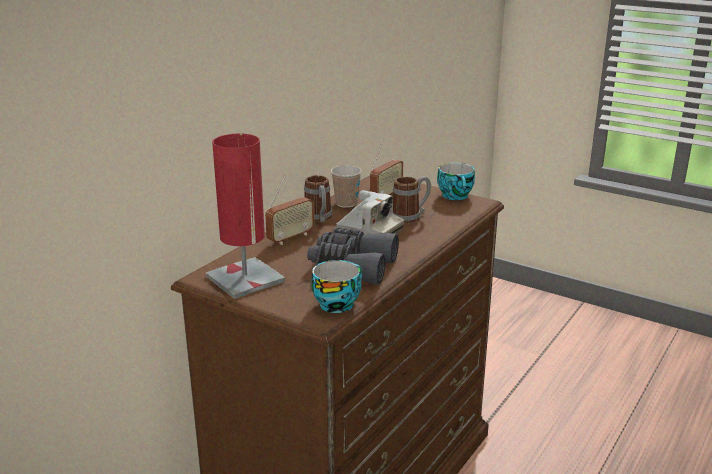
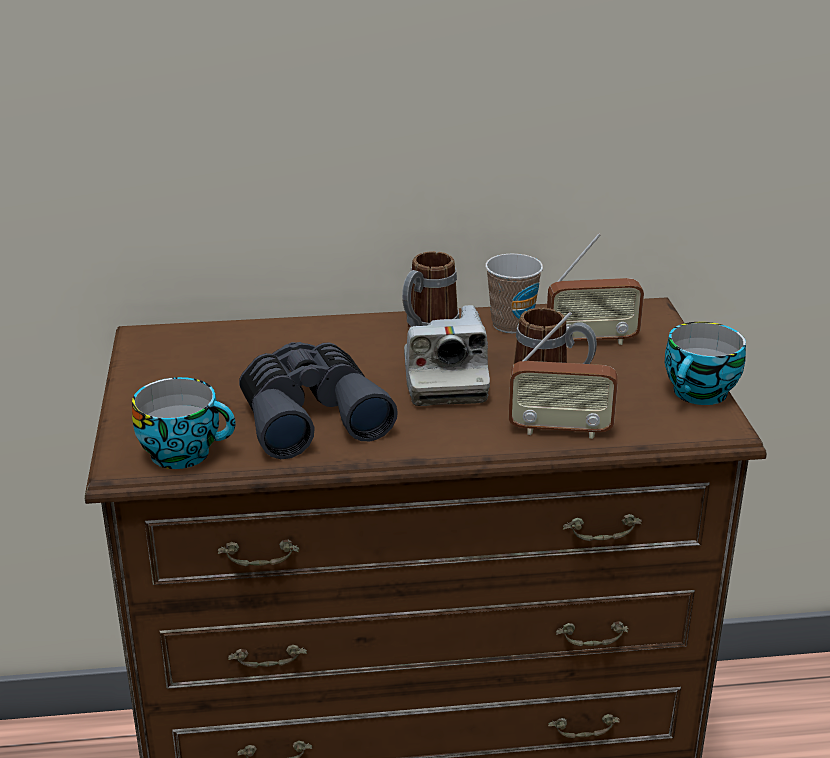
camera: 50 degrees right, 5 degrees up
red table lamp [206,134,285,299] -> none
radio [265,175,314,245] -> radio moved to [509,312,618,439]

